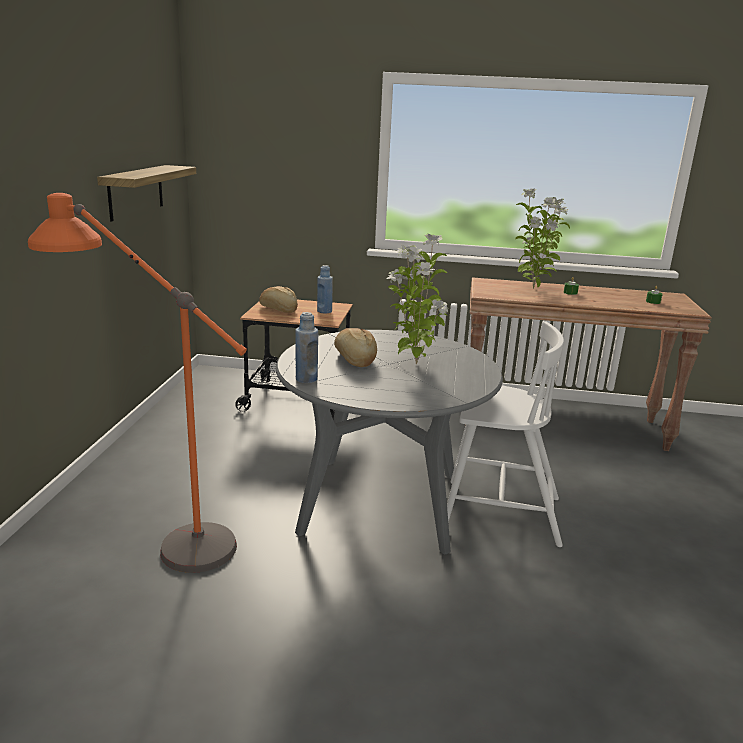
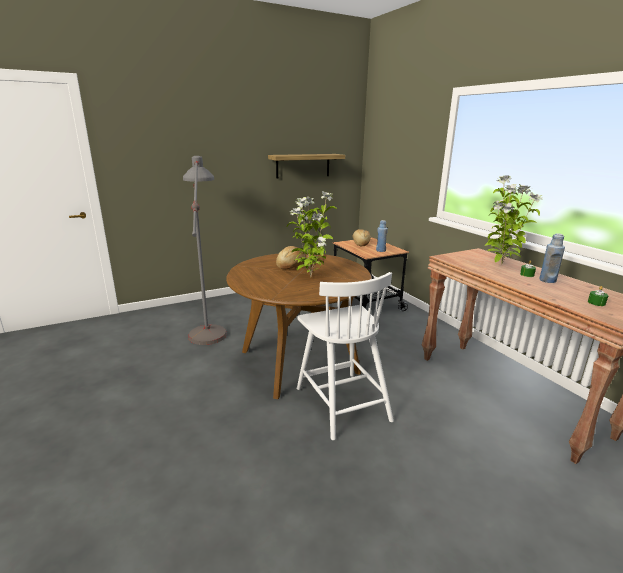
camera: 55 degrees right, 0 degrees up
orange floor lamp [28,193,247,573] -> grey floor lamp [183,156,227,345]
grey dining table [276,330,503,554] -> brown dining table [226,253,372,399]
blue bottle [295,312,318,383] -> blue bottle moved to [539,233,565,283]

